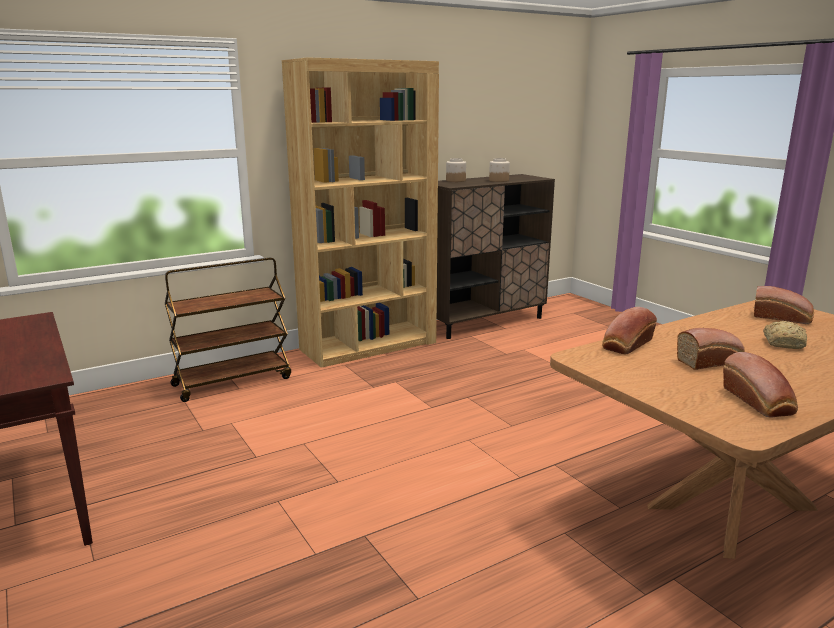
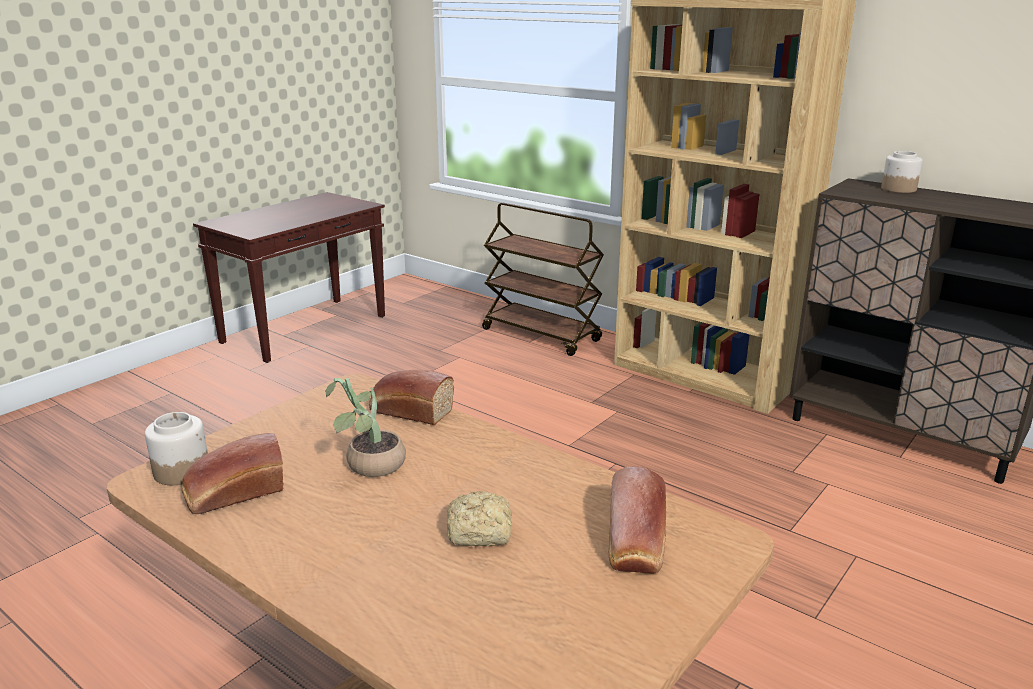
camera: 70 degrees right, 5 degrees up
jar [489,158,510,182] -> jar moved to [145,412,208,485]
bread [677,328,745,370] -> potted plant [325,378,406,477]

